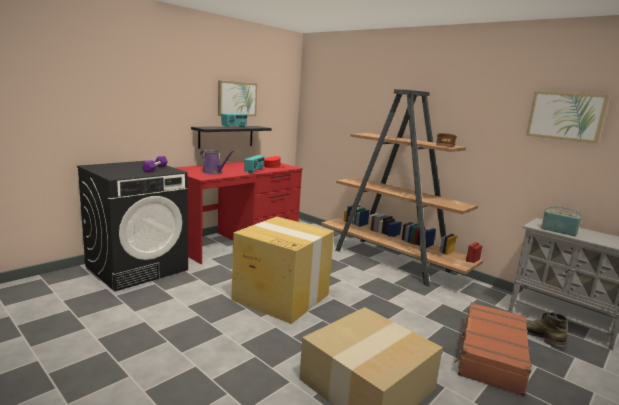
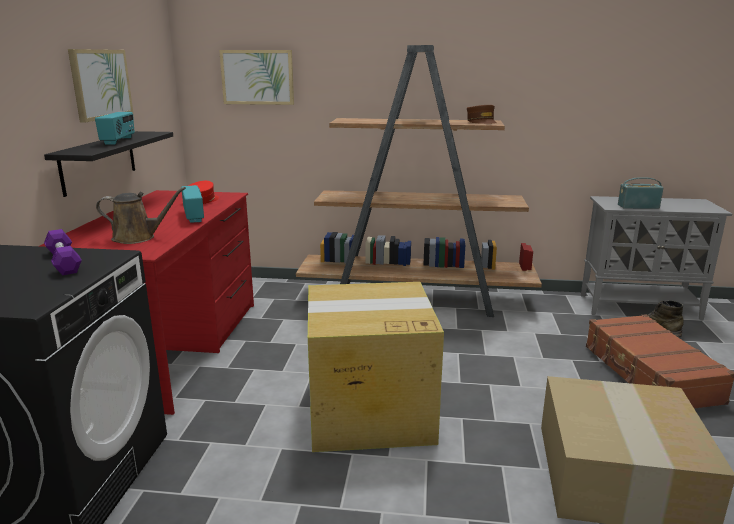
camera: 35 degrees left, 5 degrees up
purple watering can [200,149,234,175] -> brown watering can [96,187,186,244]
picture [526,91,609,143] -> picture moved to [219,50,294,105]

